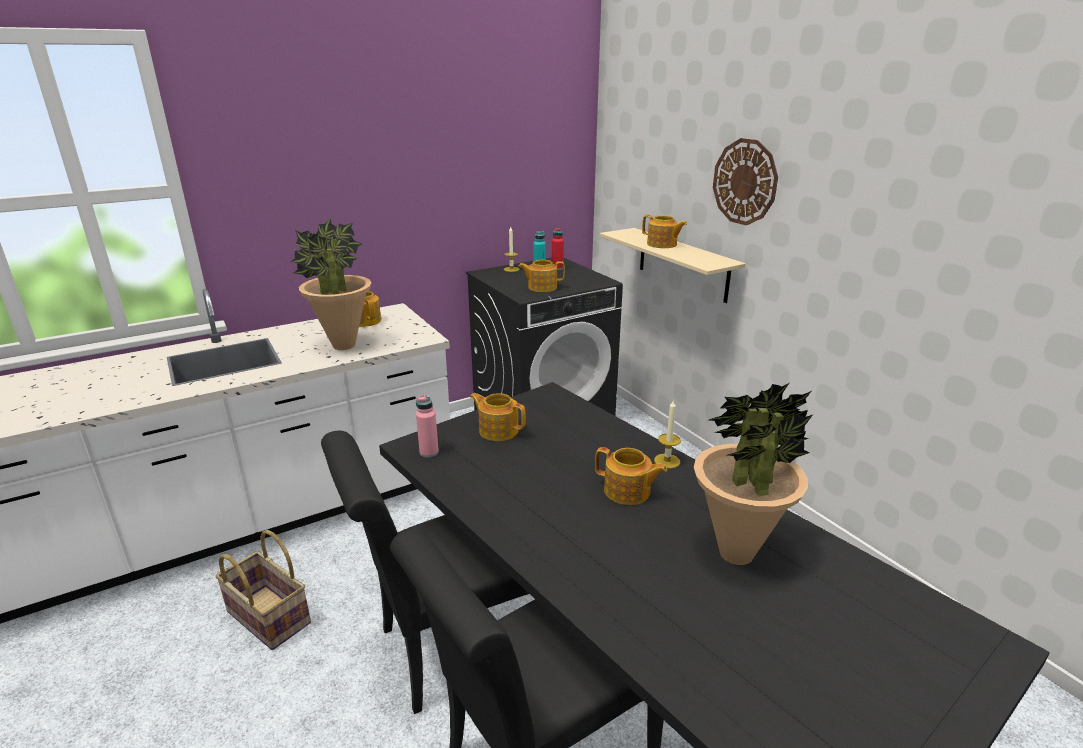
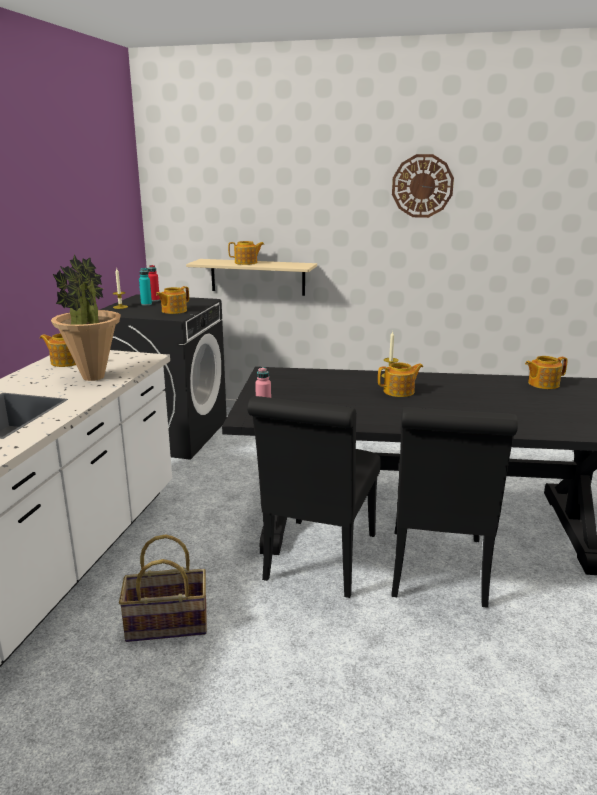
camera: 45 degrees left, 5 degrees down
teapot [470,393,526,441] -> teapot moved to [525,356,568,389]
potted plant [694,383,813,565] -> none
wall clock [713,138,778,225] -> wall clock moved to [392,154,454,218]

